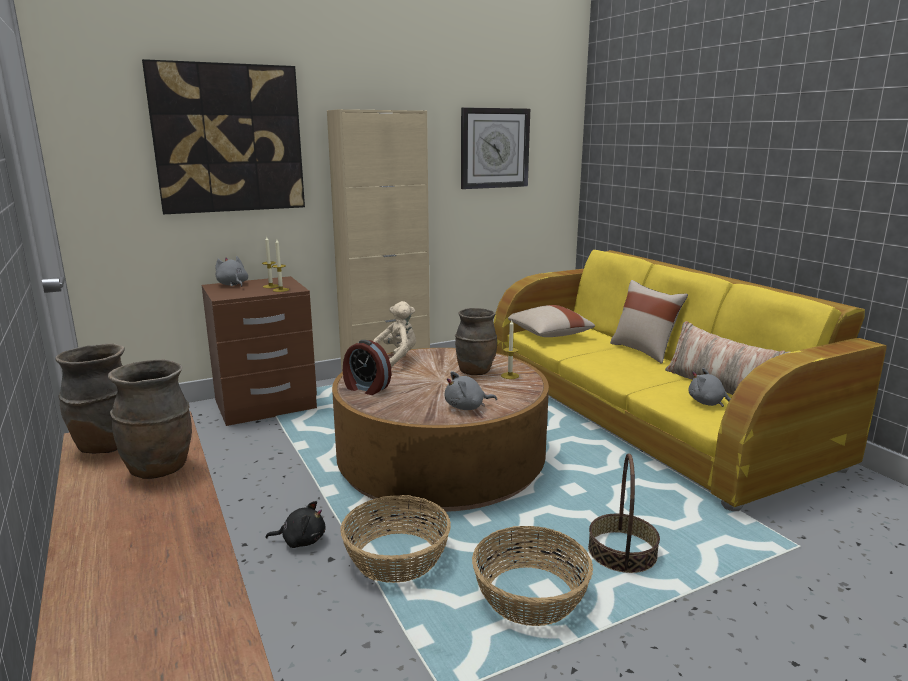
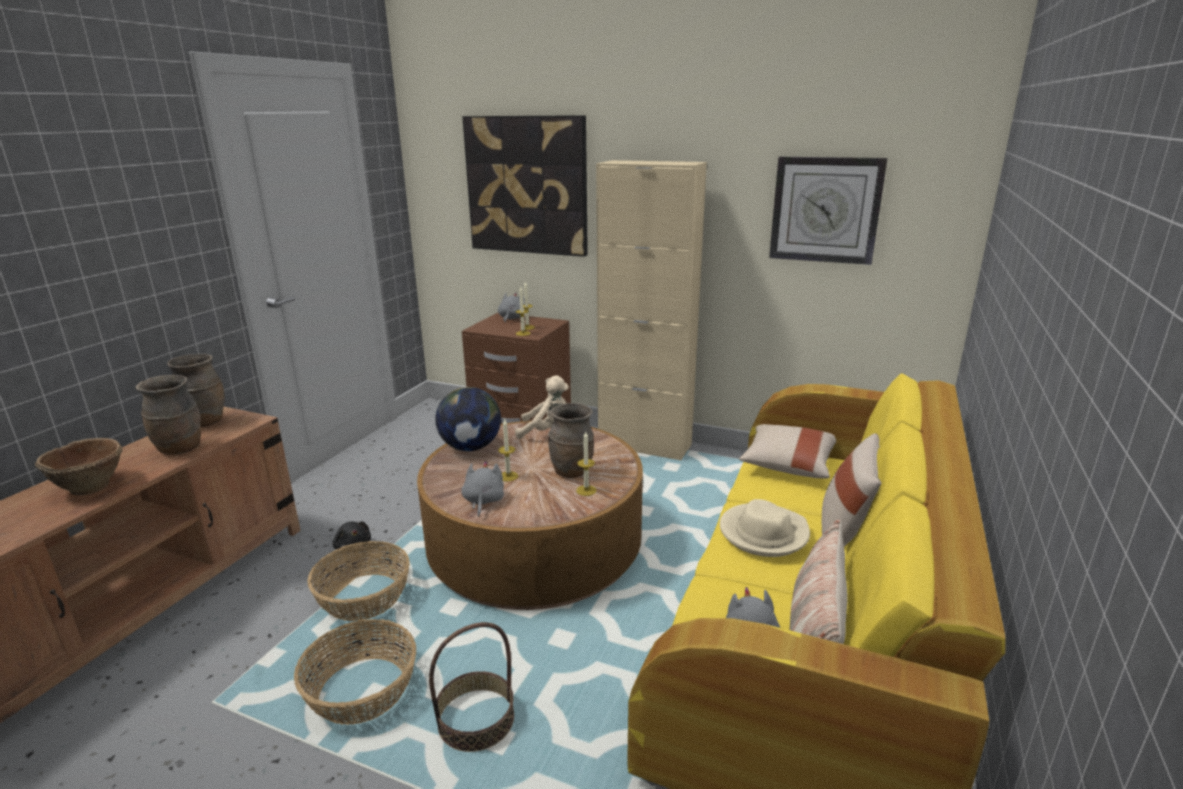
camera: 50 degrees right, 5 degrees up
alarm clock [343,340,392,395] -> globe [435,387,501,451]
grey plush toy [445,371,497,410] -> grey plush toy turned 60 degrees clockwise [461,461,504,517]
none -> brown bowl [35,438,123,496]
none -> candle [498,419,518,482]
none -> beige hat [720,499,810,557]

